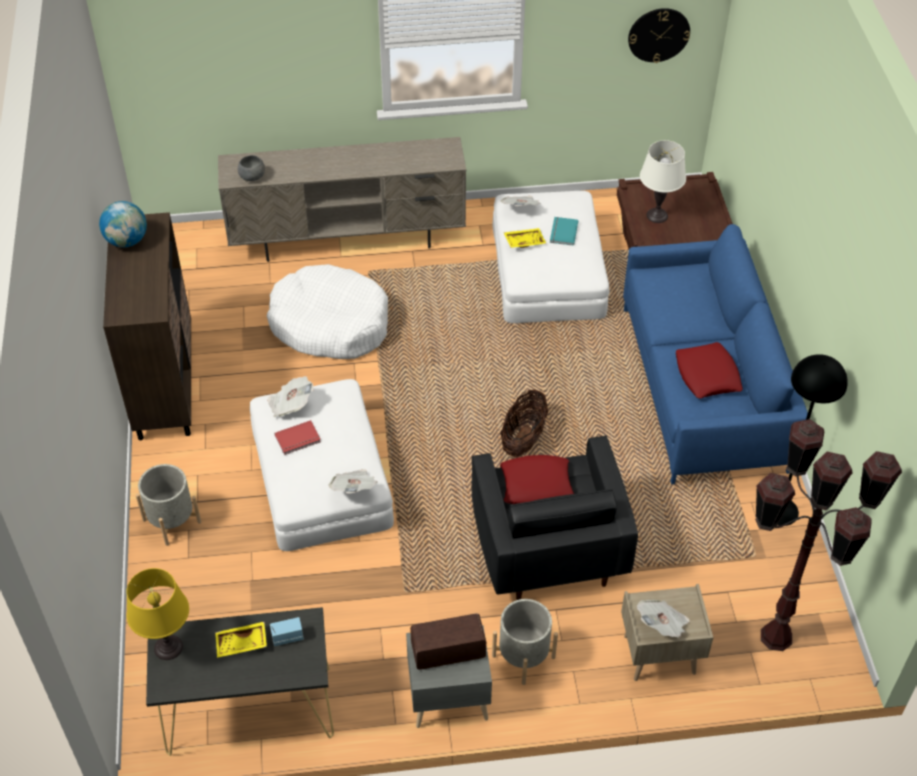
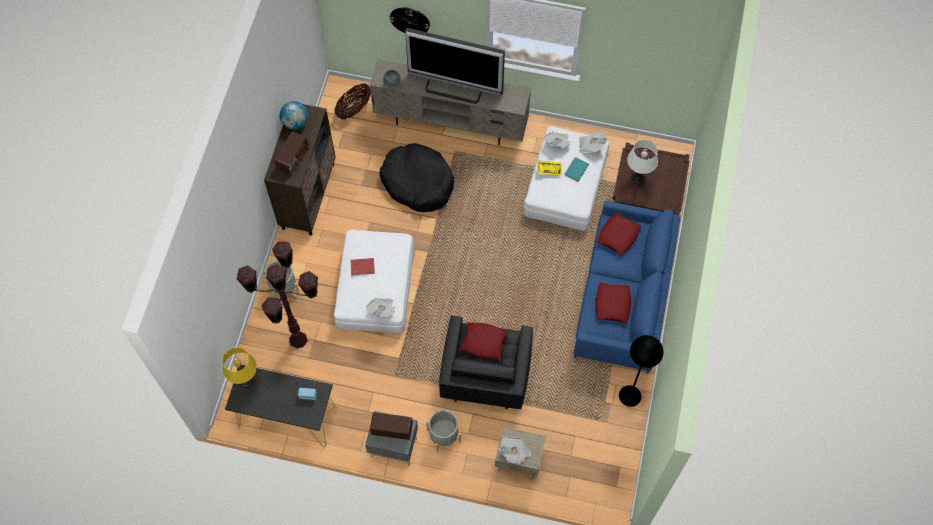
camera: 20 degrees right, 15 degrees up
yellow tray [215,622,267,658] -> none
white dog bed [267,264,388,359] -> black dog bed [379,143,454,212]
newspaper [267,376,314,417] -> newspaper moved to [579,131,607,153]
basket [500,389,548,457] -> basket moved to [334,83,371,119]
wall clock [628,8,690,63] -> wall clock moved to [390,7,430,33]
brown floor lamp [755,419,902,651] -> brown floor lamp moved to [237,241,318,349]
none -> radio [274,131,309,175]
none -> television [405,28,505,104]
none -> red pillow [597,212,641,256]

